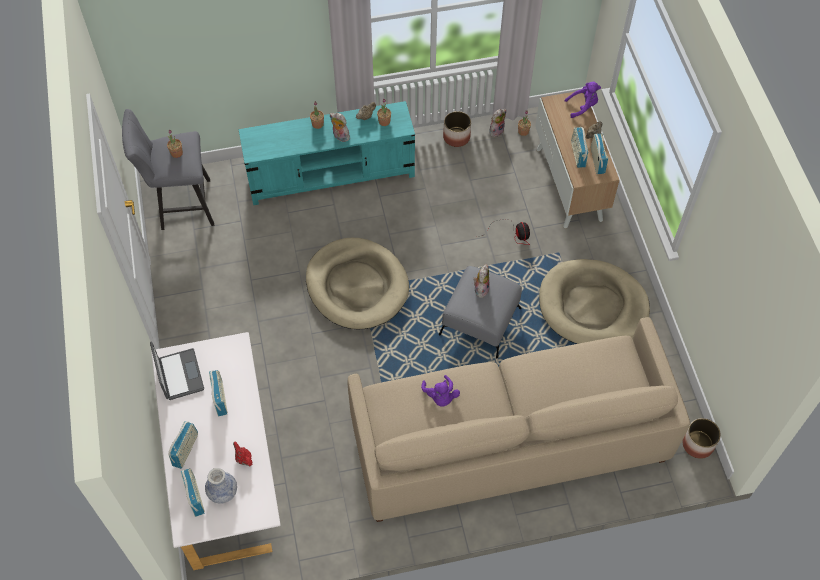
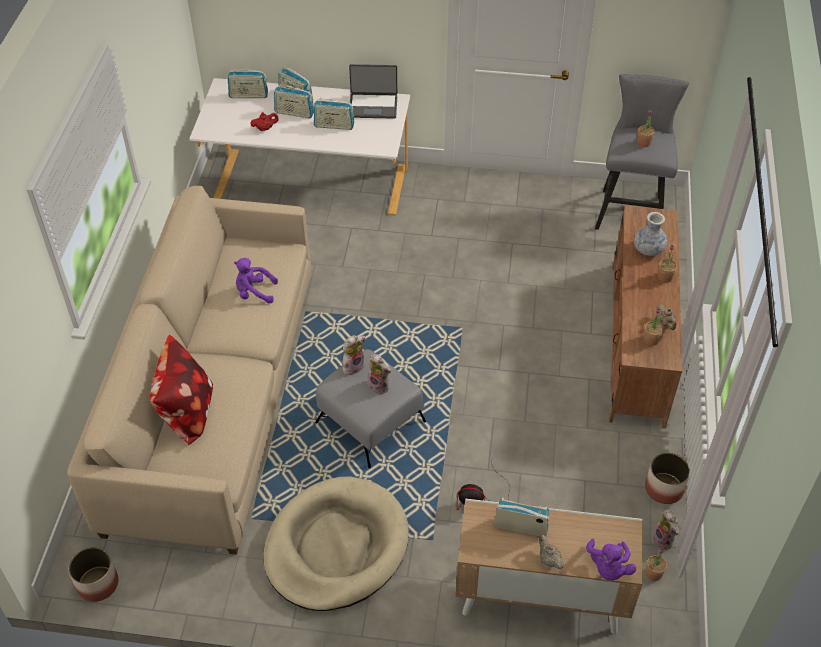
camera: 110 degrees right, 10 degrees down
vase [205,468,237,504] -> vase moved to [634,212,667,256]
turquoise tv stand [239,101,415,205] -> brown tv stand [609,205,682,428]
beige dog bed [306,238,409,329] -> none
plush toy [330,113,350,142] -> plush toy moved to [342,335,365,375]
radio [591,133,608,174] -> radio moved to [274,84,314,119]
none -> pillow [150,335,213,445]

